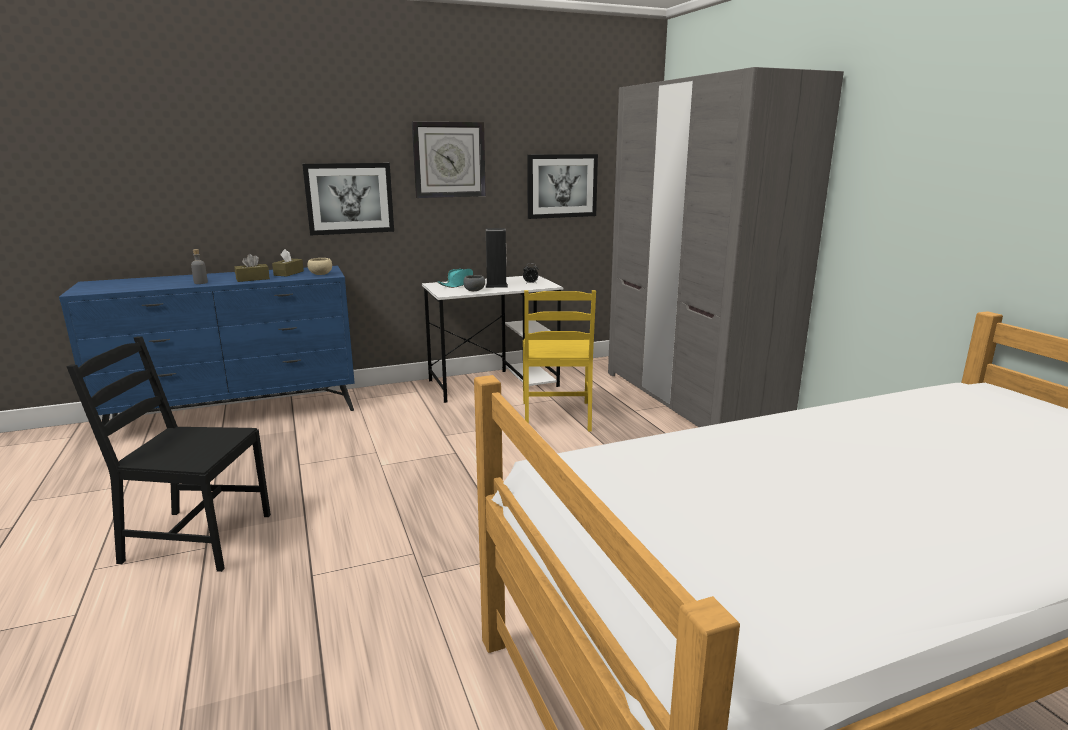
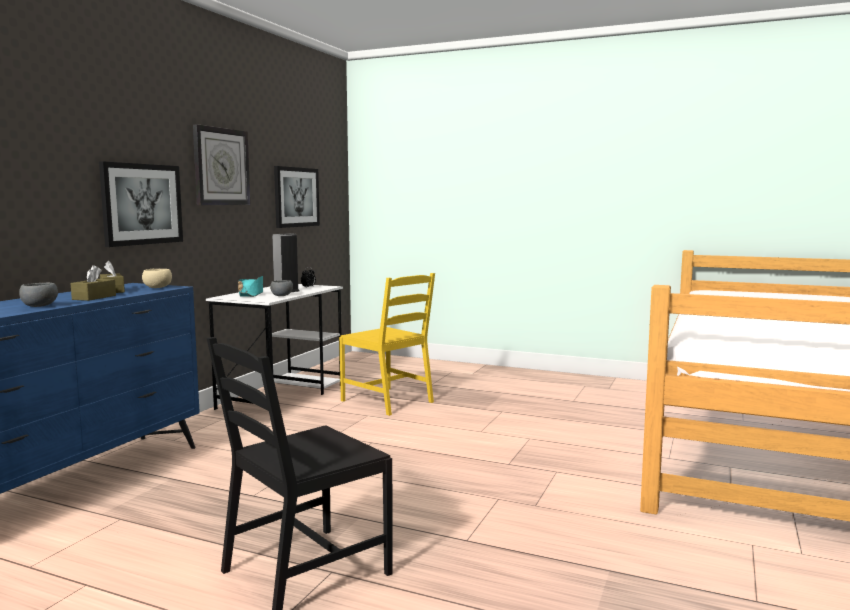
camera: 45 degrees left, 10 degrees down
grey bottle [191,249,208,284] -> grey bowl [19,283,58,307]
grey wardrobe [608,67,844,427] -> none

